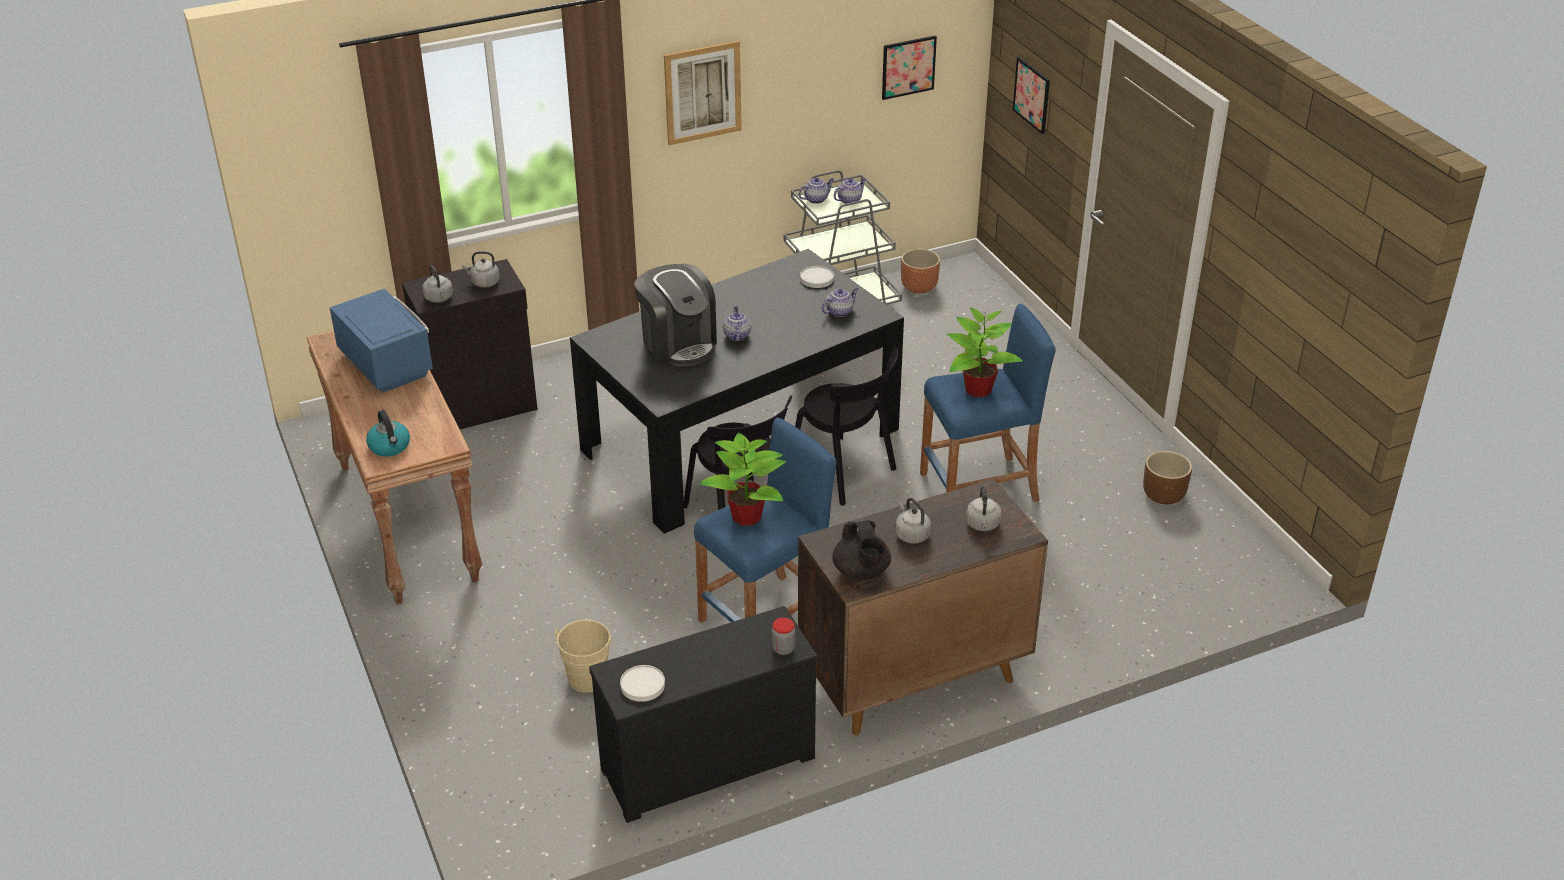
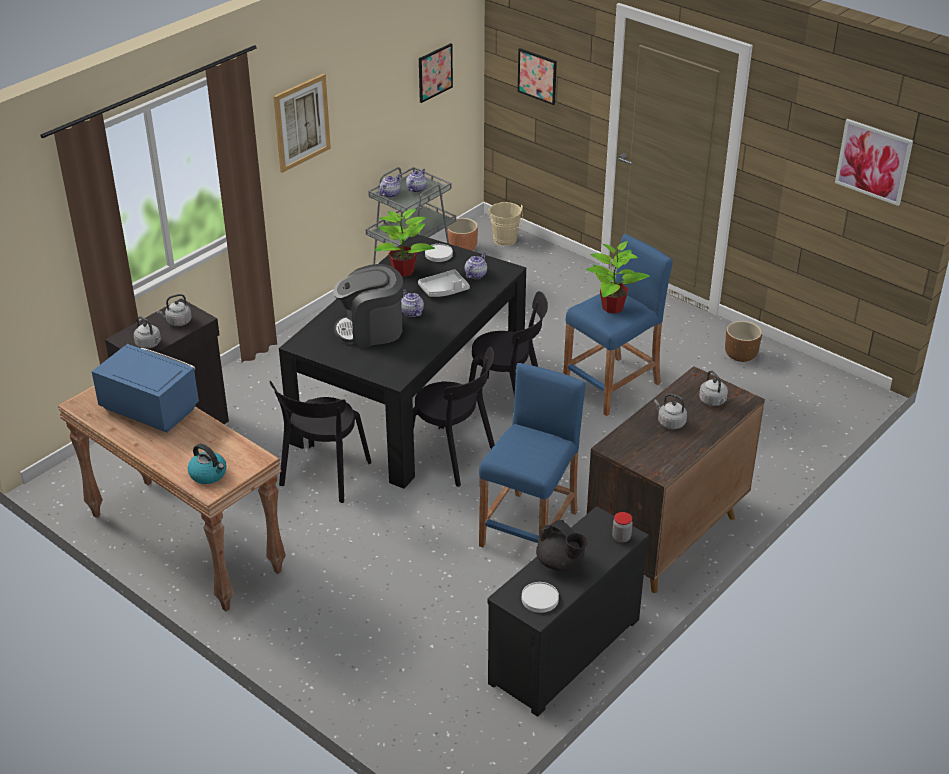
camera: 25 degrees left, 0 degrees up
beige bucket [554,620,612,692] -> beige bucket moved to [488,202,523,246]
coffee machine [634,264,717,366] -> coffee machine turned 135 degrees clockwise [333,264,403,348]
potted plant [699,433,786,526] -> potted plant moved to [375,209,435,277]
black teapot [832,520,891,580] -> black teapot moved to [536,520,588,571]
none -> black chair [269,381,372,503]
none -> grey tray [418,269,470,297]
none -> picture [835,119,913,206]

